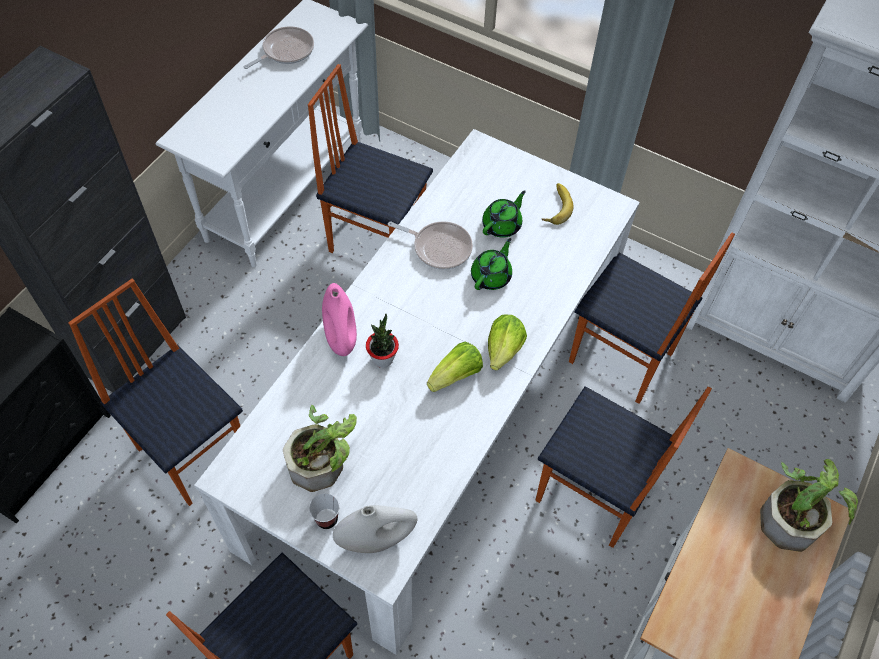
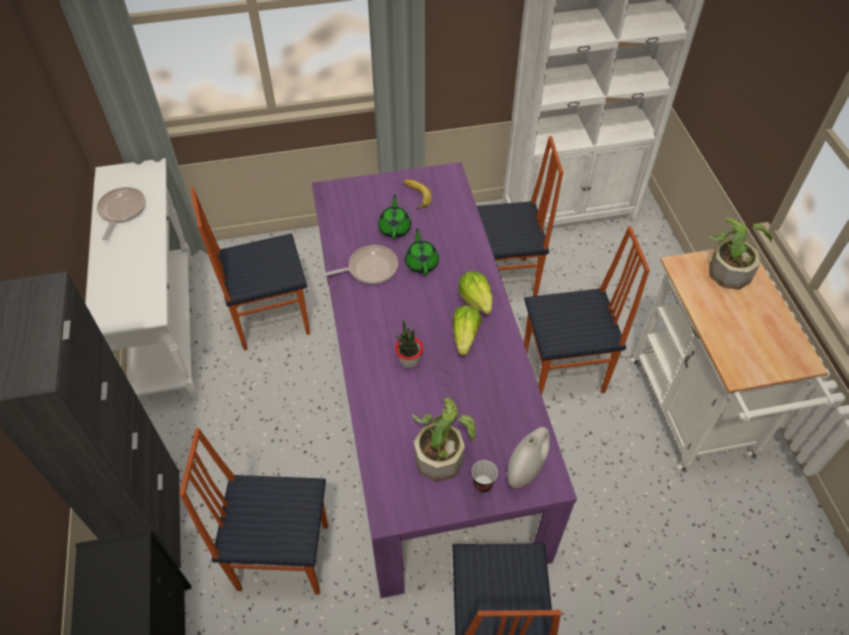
camera: 40 degrees left, 5 degrees down
white dining table [194,129,640,655] -> purple dining table [312,162,577,598]
pink vase [322,283,357,356] -> none

